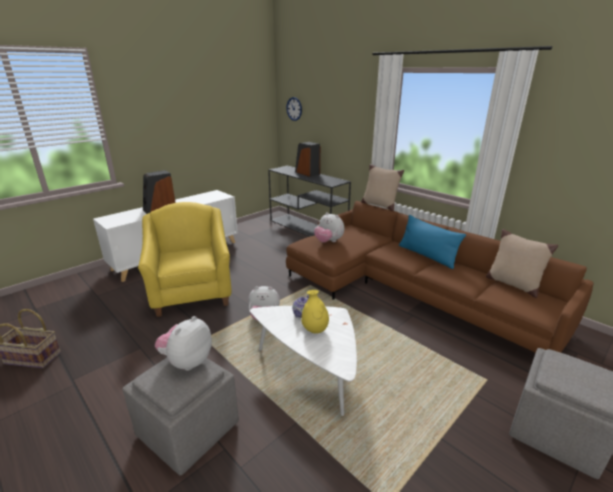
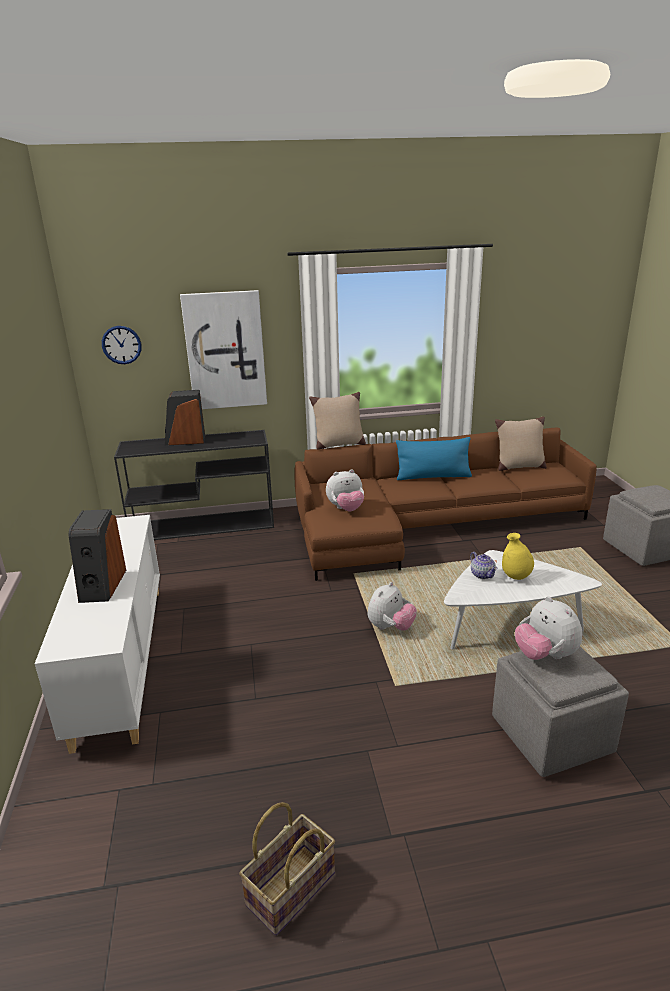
camera: 55 degrees left, 0 degrees up
yellow armchair [138,202,232,317] -> none
none -> picture [180,290,267,409]

